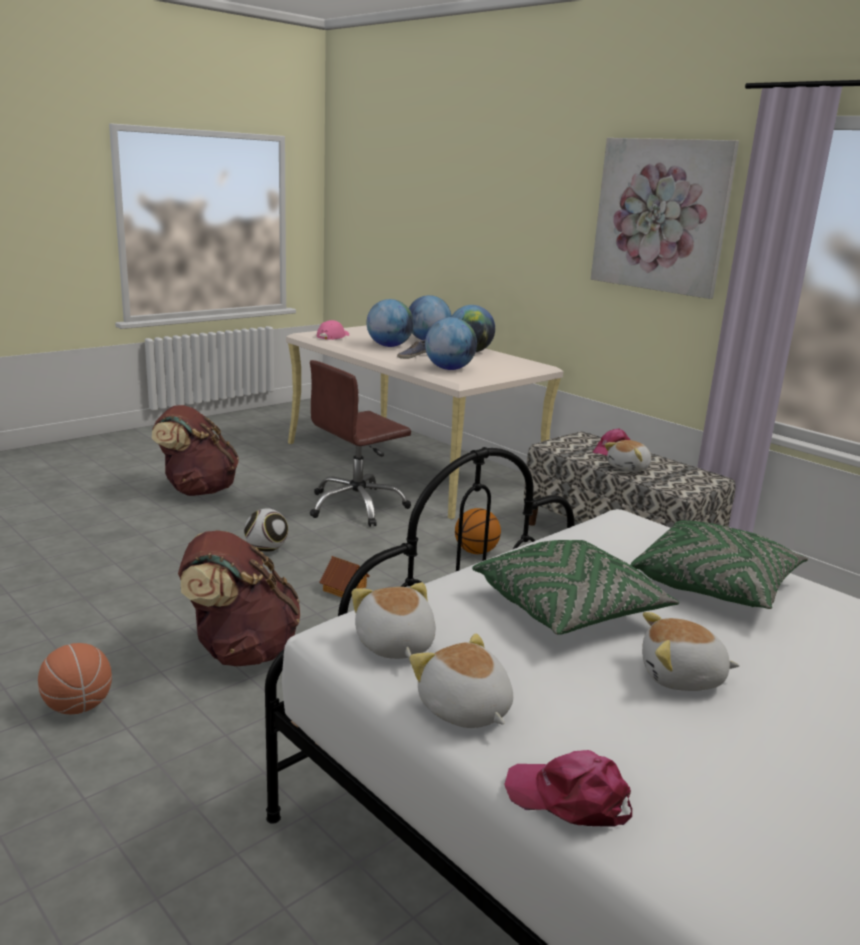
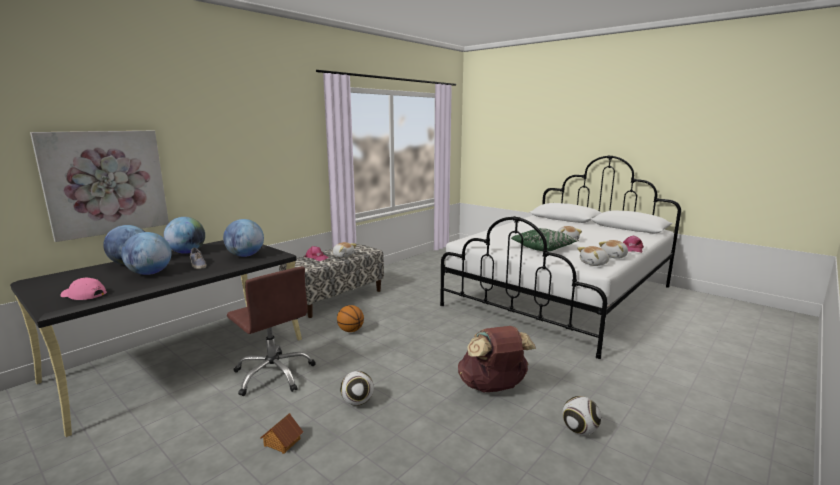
camera: 95 degrees left, 5 degrees down
basketball [38,643,112,714] -> football [562,396,601,435]
brown backpack [152,405,239,496] -> none
beige desk [286,325,564,519] -> black desk [10,240,302,437]
toy house [319,556,370,597] -> toy house moved to [260,413,303,454]
picture [591,138,739,299] -> picture moved to [30,131,169,242]
green pillow [630,520,808,609] -> none

